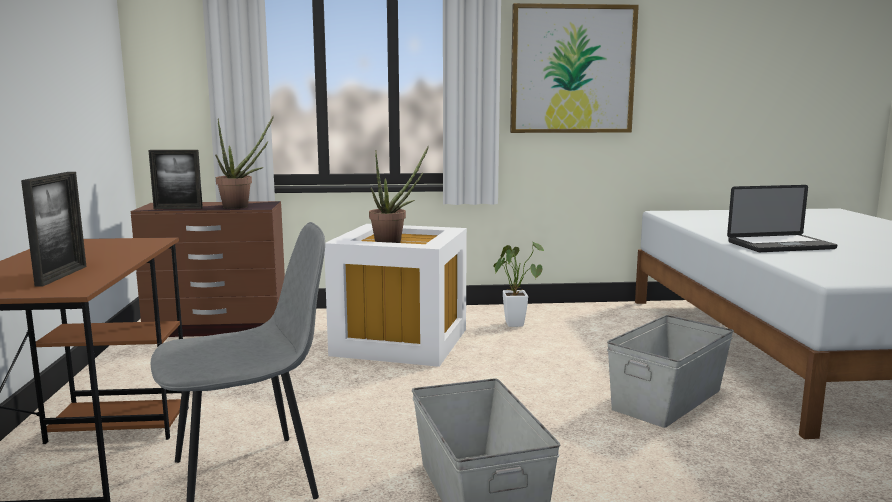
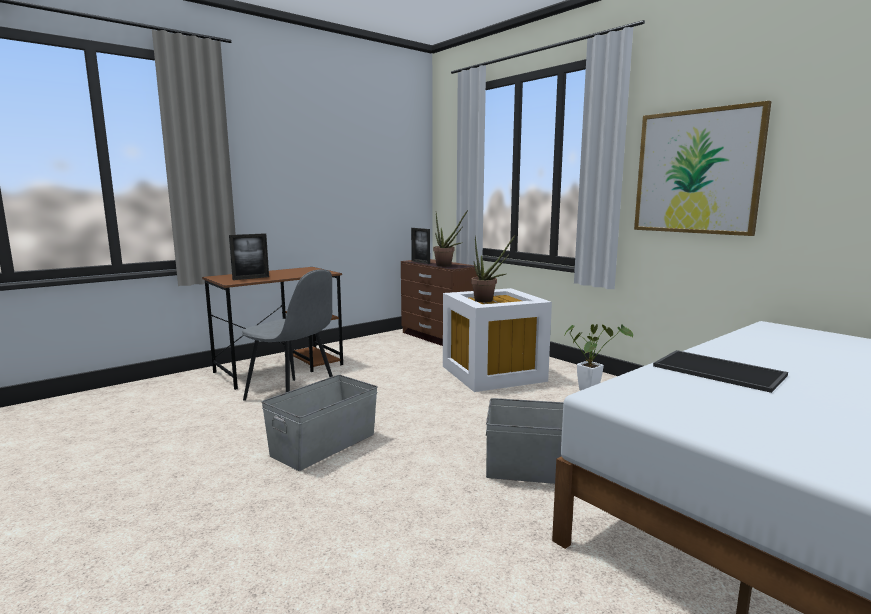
camera: 55 degrees right, 0 degrees up
laptop [727,185,837,252] -> tray [653,350,788,393]

